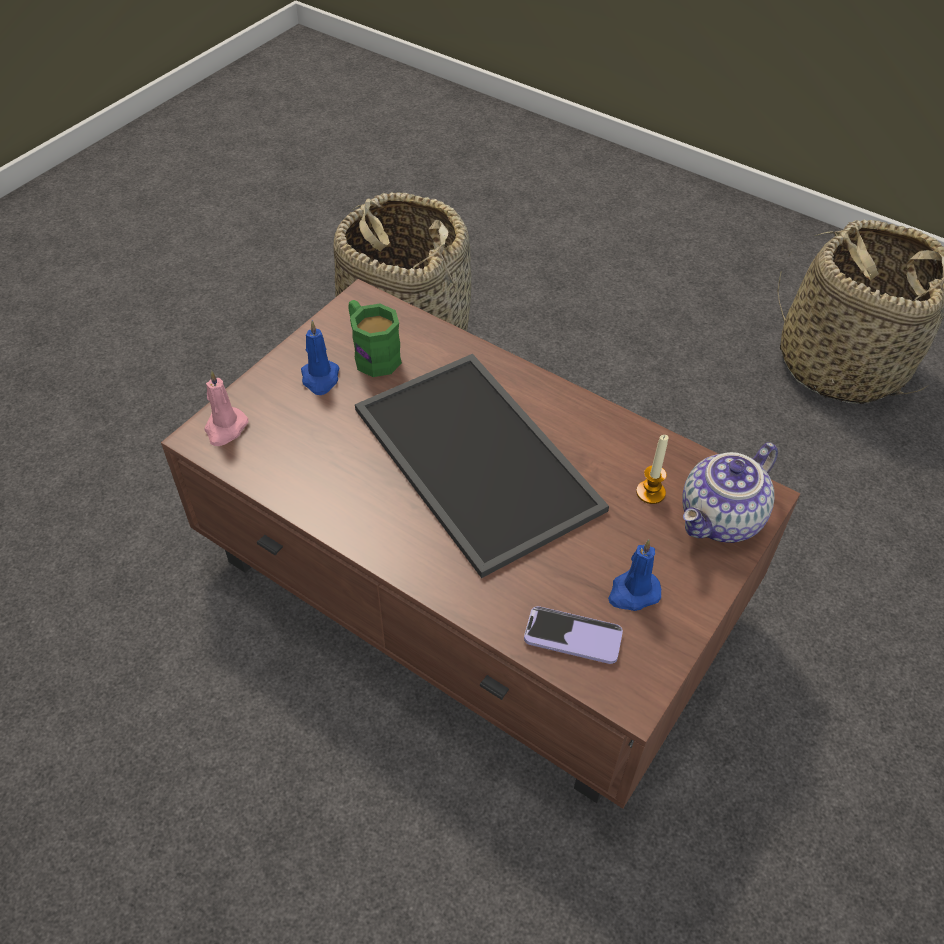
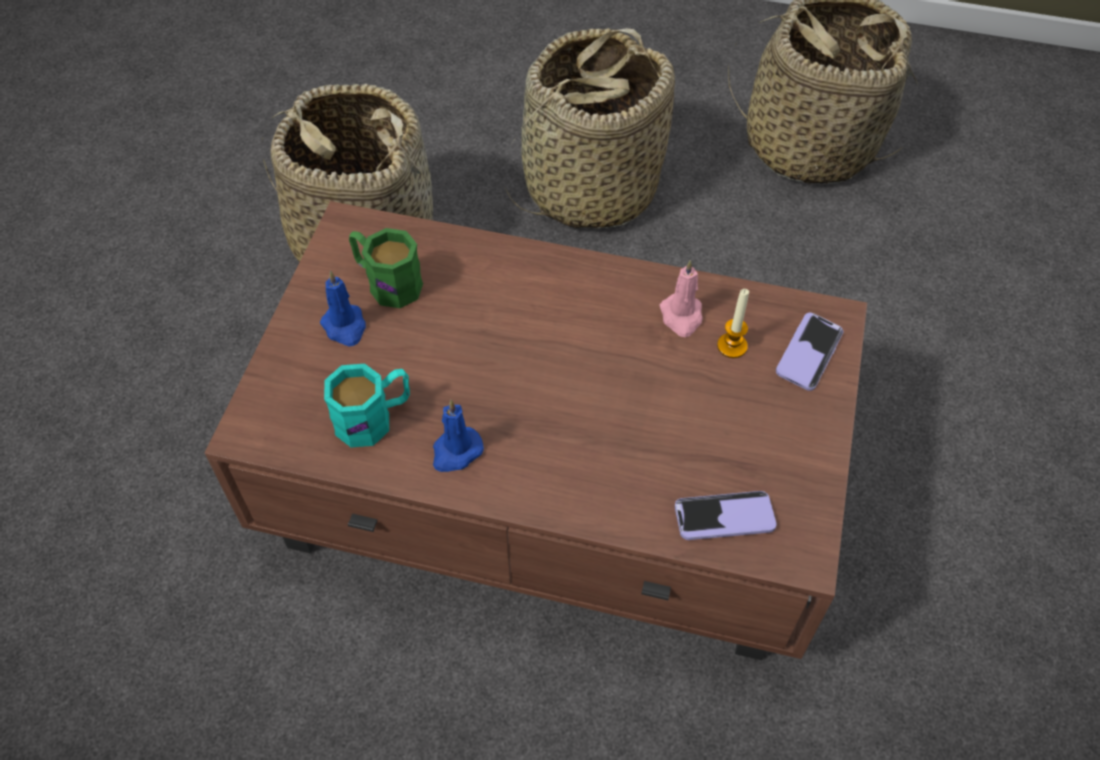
camera: 20 degrees left, 5 degrees up
pink candle [204,371,248,446] -> pink candle moved to [660,260,703,337]
tray [355,354,609,578] -> none
blue candle [608,539,661,611] -> blue candle moved to [433,400,484,472]
teapot [682,442,778,543] -> phone [776,313,843,391]
none -> turquoise mug [324,364,410,448]
none -> basket [505,28,675,228]

